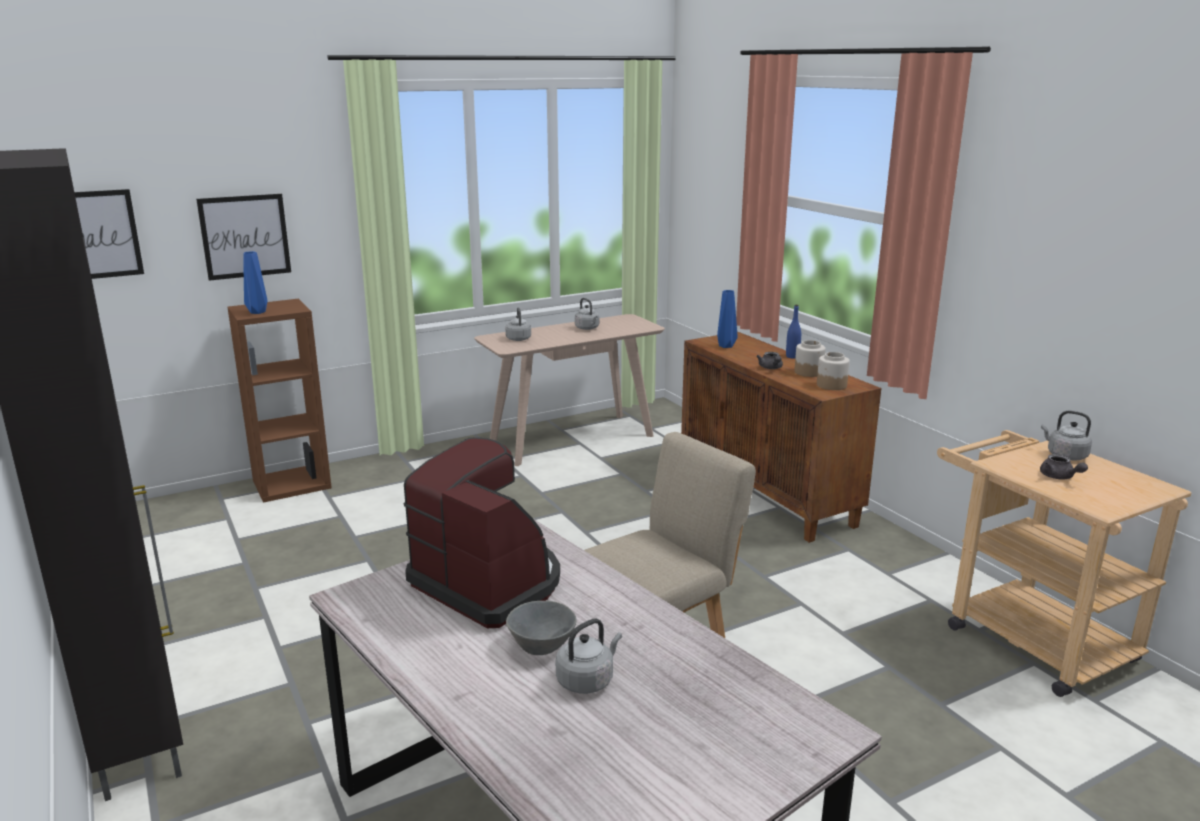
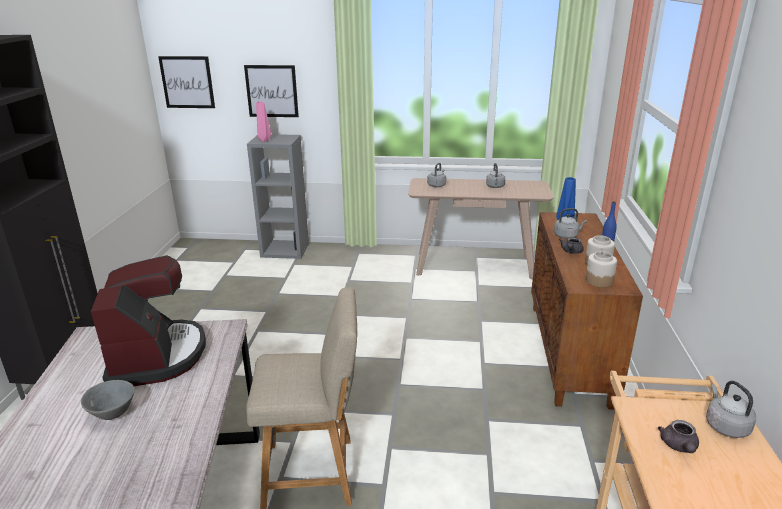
camera: 35 degrees right, 5 degrees up
brown bookcase [228,299,332,503] -> grey bookcase [247,134,309,259]
blue vase [243,251,267,314] -> pink vase [256,102,271,142]
grey kettle [556,619,622,694] -> grey kettle moved to [554,208,587,239]

